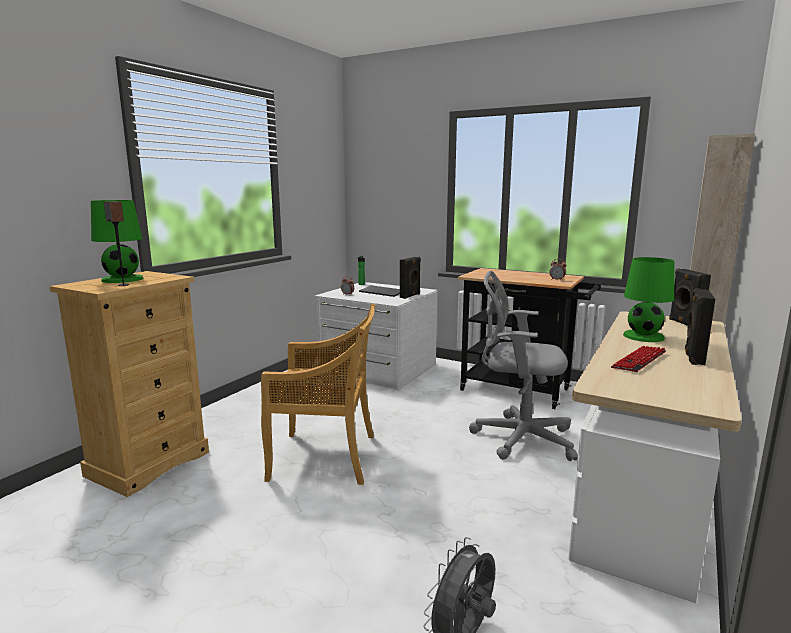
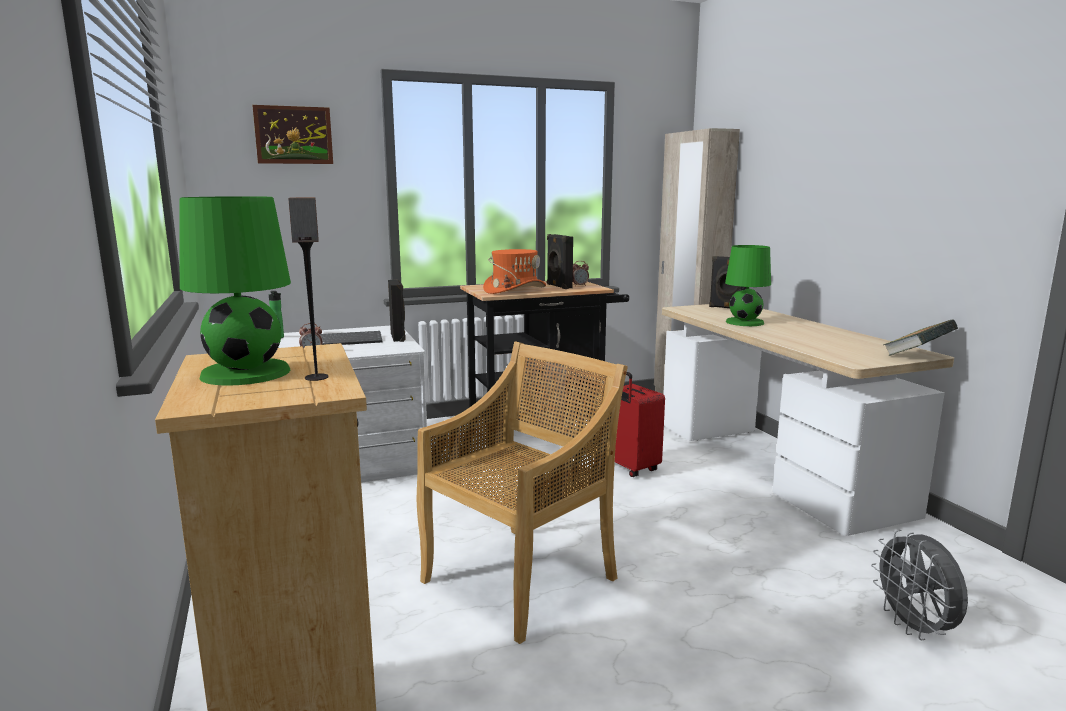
camera: 50 degrees left, 0 degrees up
grey office chair [469,271,578,461] -> red suitcase [615,372,665,477]
keyboard [611,346,666,372] -> none
black speaker [685,288,715,365] -> black speaker moved to [547,234,573,289]
none -> picture [252,105,333,164]
none -> orange hat [483,249,546,294]
none -> book [883,319,958,356]

